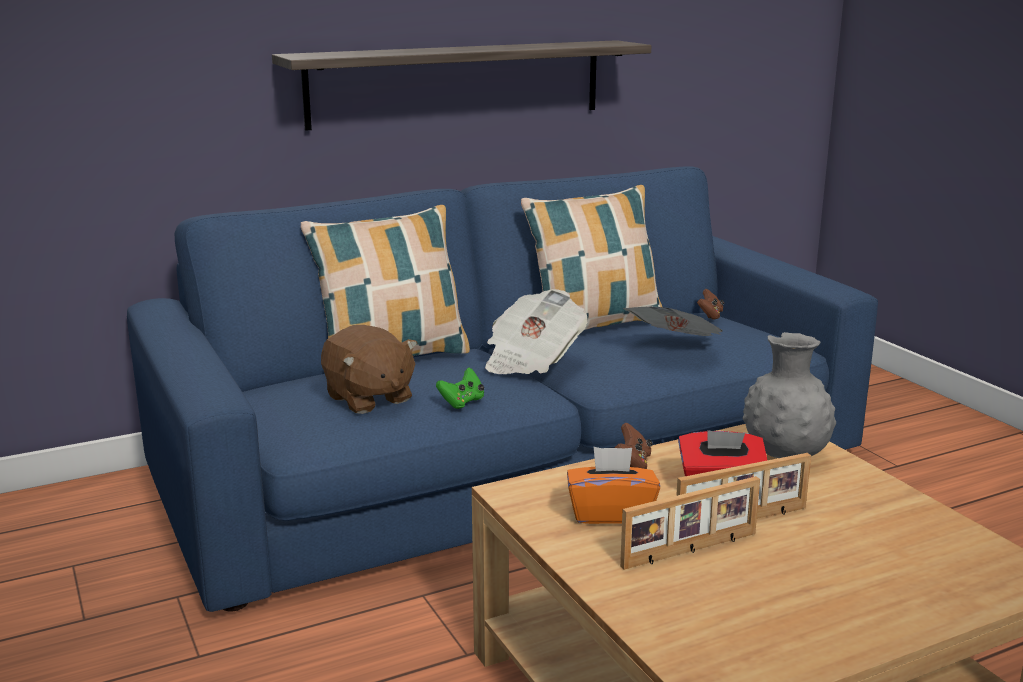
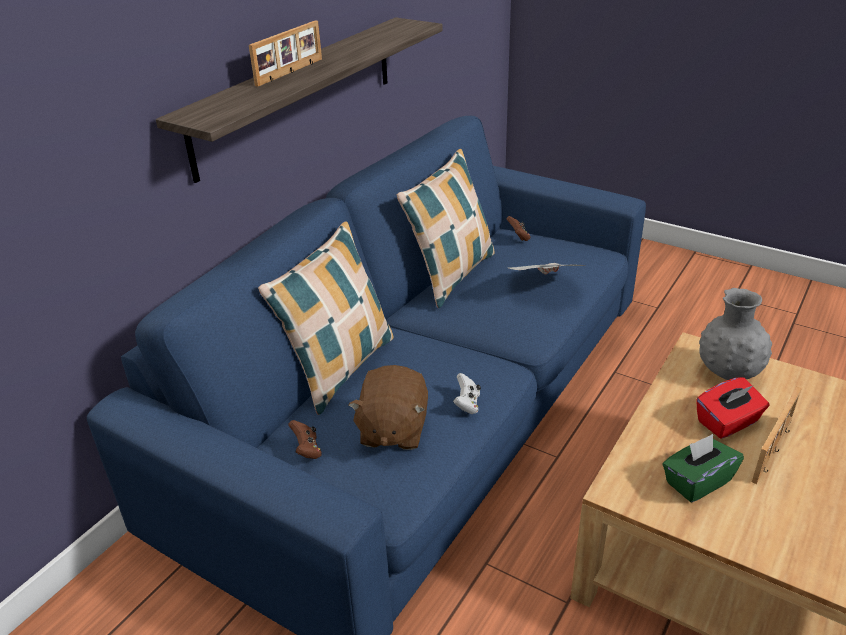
camera: 30 degrees left, 15 degrees up
brown plush toy [321,325,417,414] -> brown plush toy turned 75 degrees clockwise [348,365,428,450]
green game controller [436,367,484,409] -> white game controller [453,373,481,414]
newspaper [485,289,588,374] -> none
orange tissue box [567,447,660,524] -> green tissue box [663,434,744,502]
brown game controller [614,423,652,469] -> brown game controller moved to [288,420,322,459]
picture frame [620,476,760,570] -> picture frame moved to [249,20,322,87]

